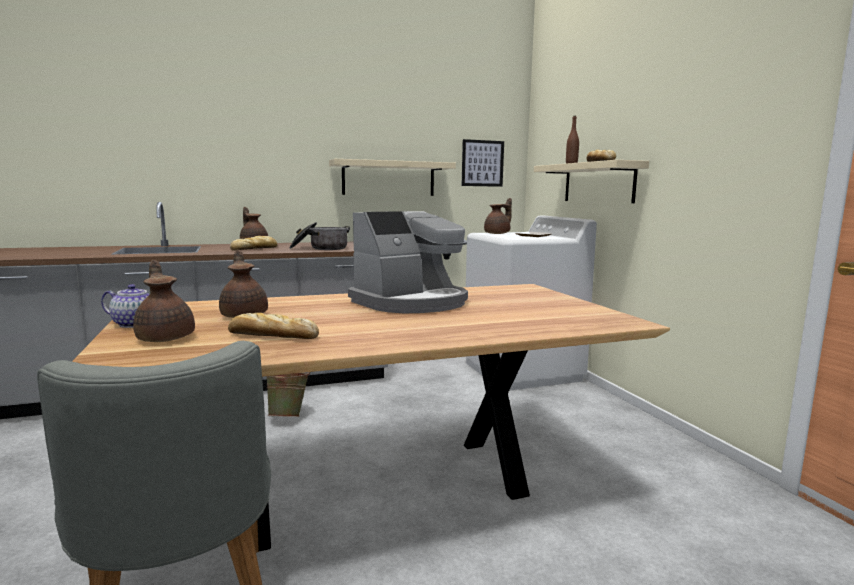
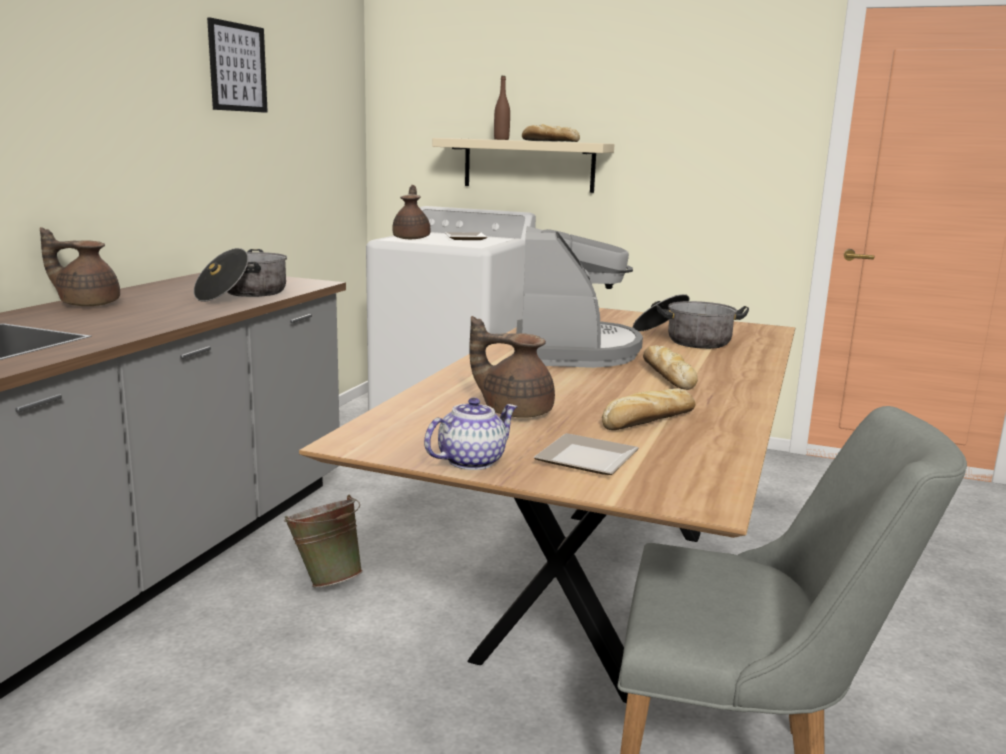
camera: 50 degrees left, 5 degrees up
brown teapot [133,260,195,342] -> plate [534,433,639,475]
bread [230,236,277,251] -> bread moved to [643,345,698,390]
beige shelf [329,159,456,196] -> none
picture [462,139,504,187] -> picture moved to [207,17,268,113]
none -> cooking pot [633,294,749,349]

